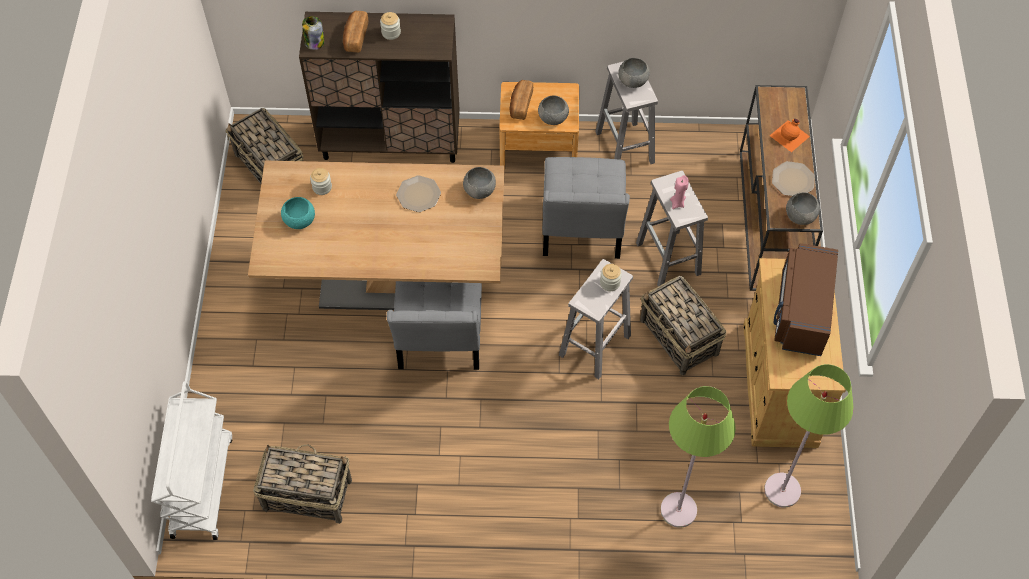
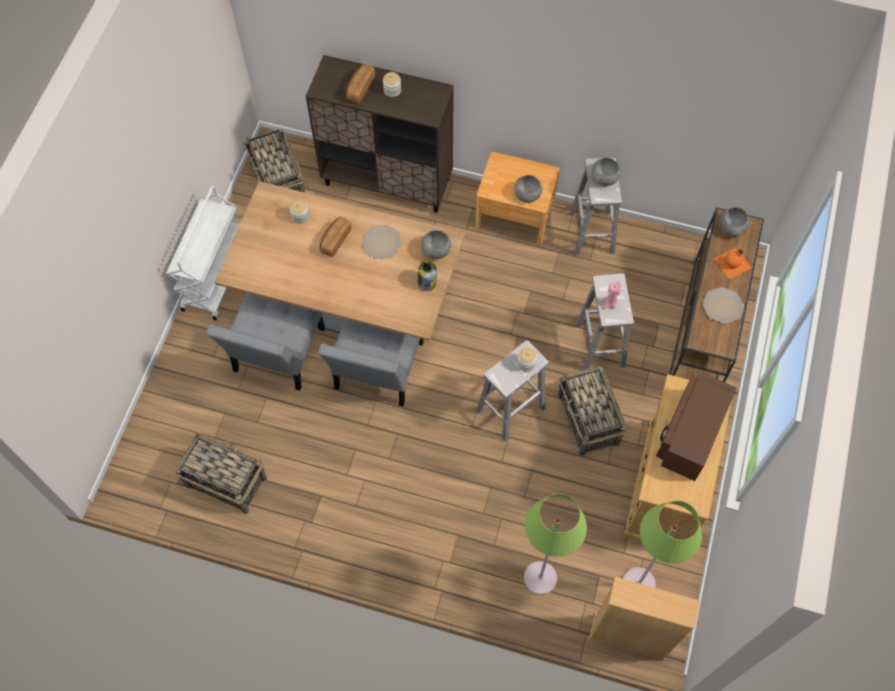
camera: 15 degrees right, 5 degrees up
white cart [151,381,232,540] -> white cart moved to [166,186,240,320]
turquoise bowl [281,197,315,229] -> none
jar [302,16,324,50] -> jar moved to [418,261,437,291]
bread [510,80,533,120] -> bread moved to [319,217,352,257]
grey chair [542,157,630,259] -> grey chair moved to [207,293,325,391]
grey bowl [786,192,820,225] -> grey bowl moved to [719,207,750,237]
none -> beige bookcase [589,577,700,660]

